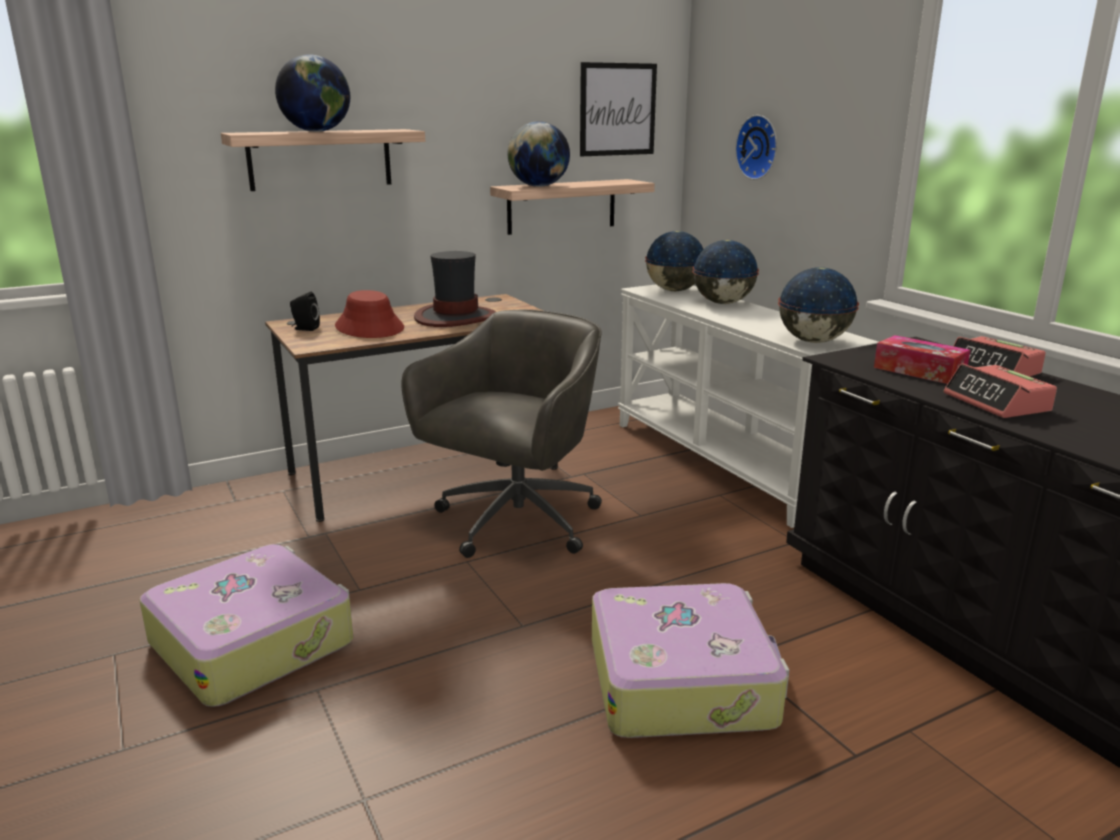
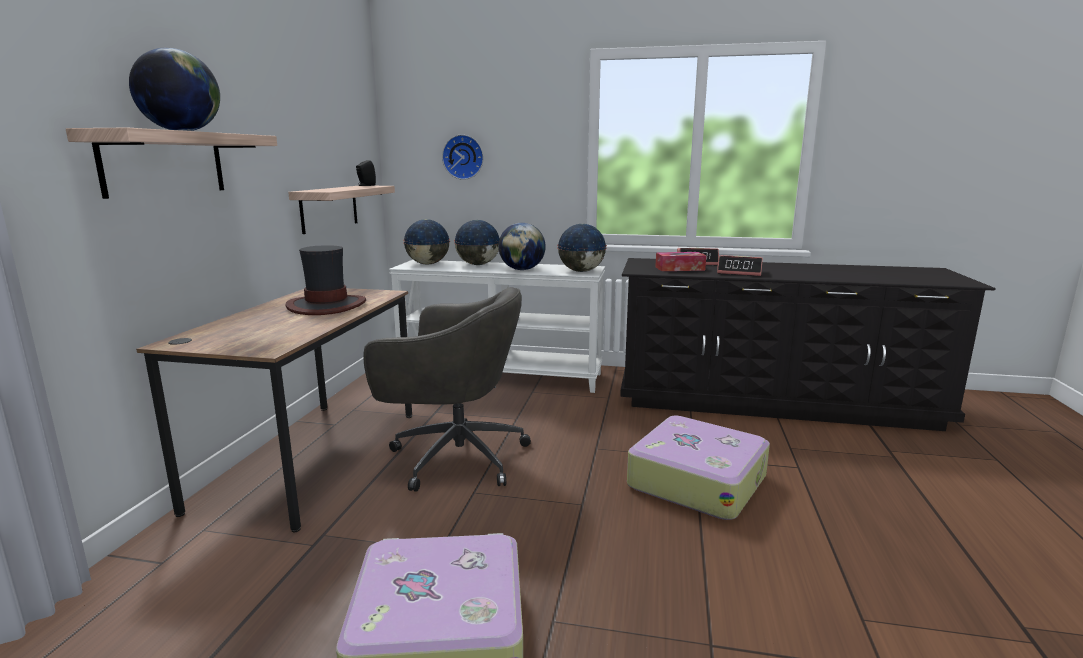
camera: 50 degrees left, 5 degrees down
black speaker [290,292,320,331] -> black speaker moved to [356,160,376,186]
red hat [335,290,404,338] -> none
grey office chair [401,310,602,558] -> grey office chair turned 120 degrees clockwise [363,287,531,492]
globe [508,121,570,187] -> globe moved to [498,223,546,270]
picture [580,62,657,156] -> none

